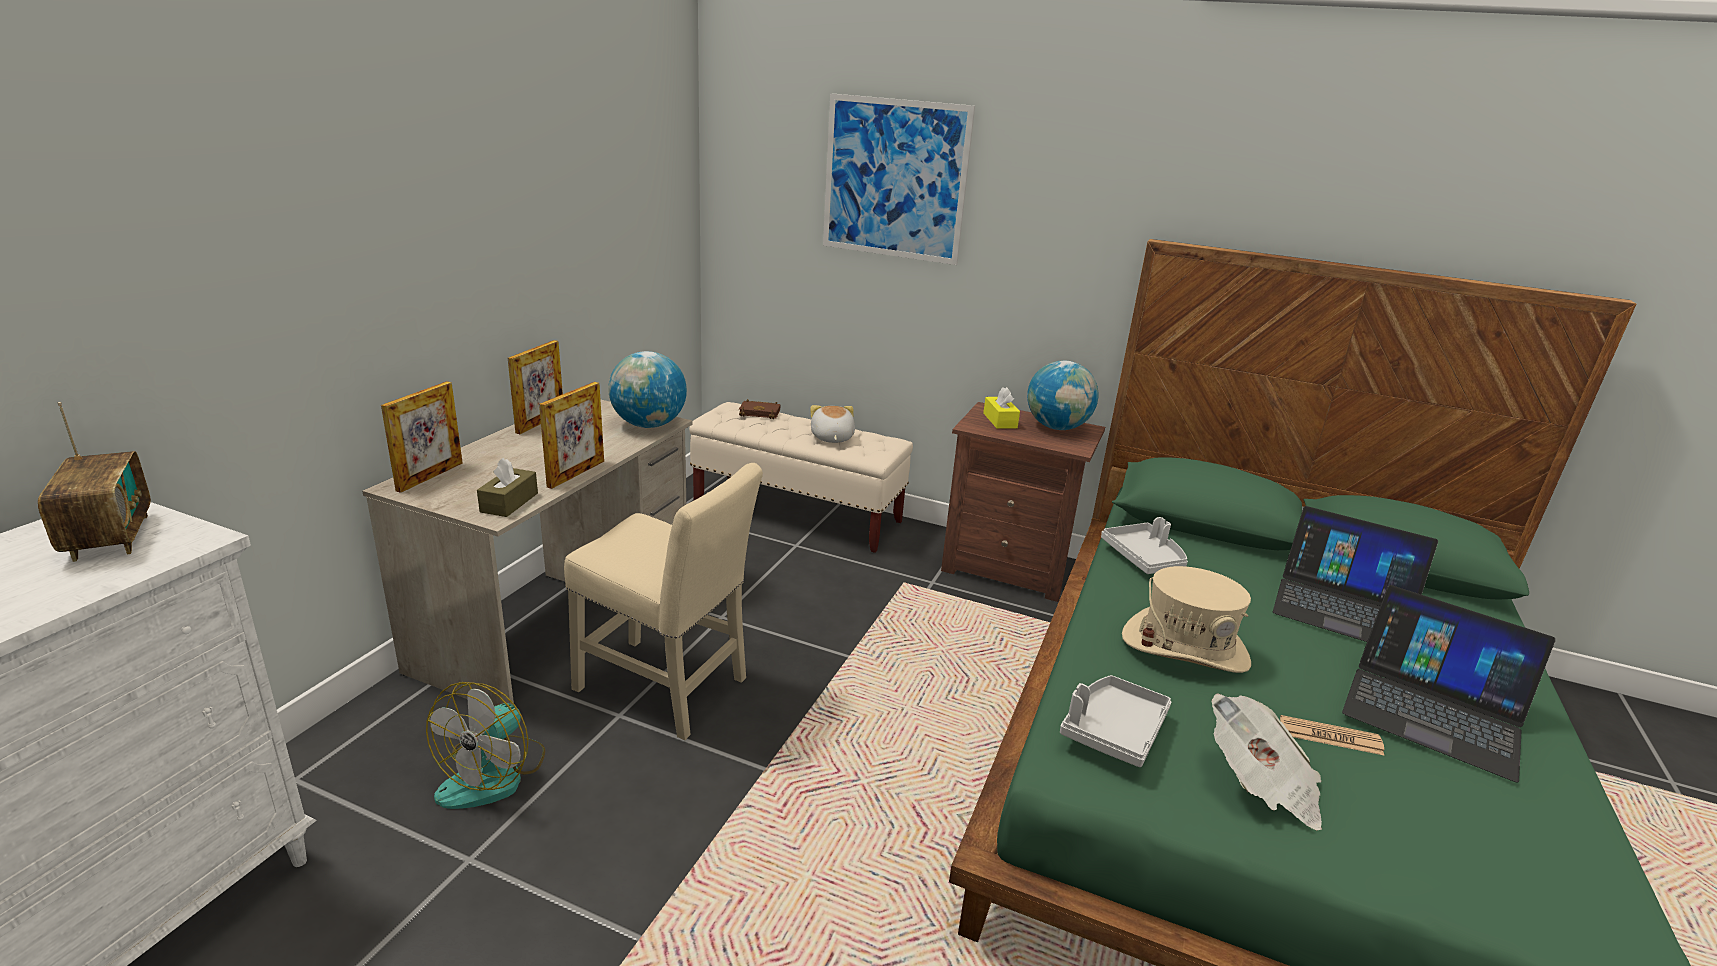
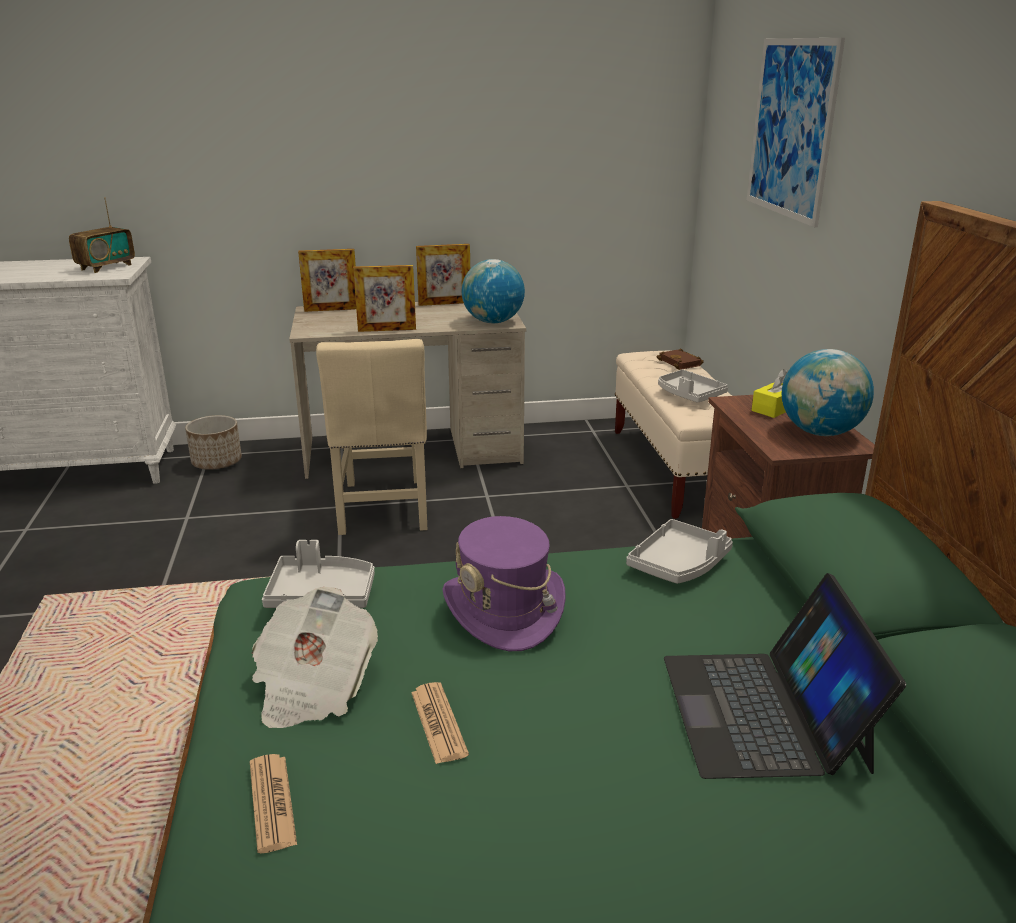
camera: 60 degrees right, 0 degrees up
fan [426,682,545,809] -> none
brown tissue box [477,458,538,517] -> none
plush toy [810,405,855,443] -> grey tray [658,370,728,403]
beige hat [1122,566,1251,673] -> purple hat [442,516,566,651]
laptop [1342,585,1555,783] -> none
none -> planter [185,415,242,470]
none -> newspaper [250,754,297,854]

